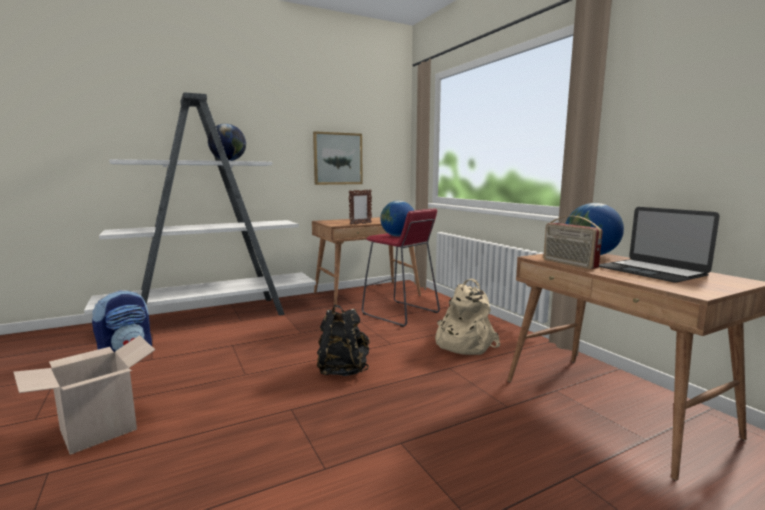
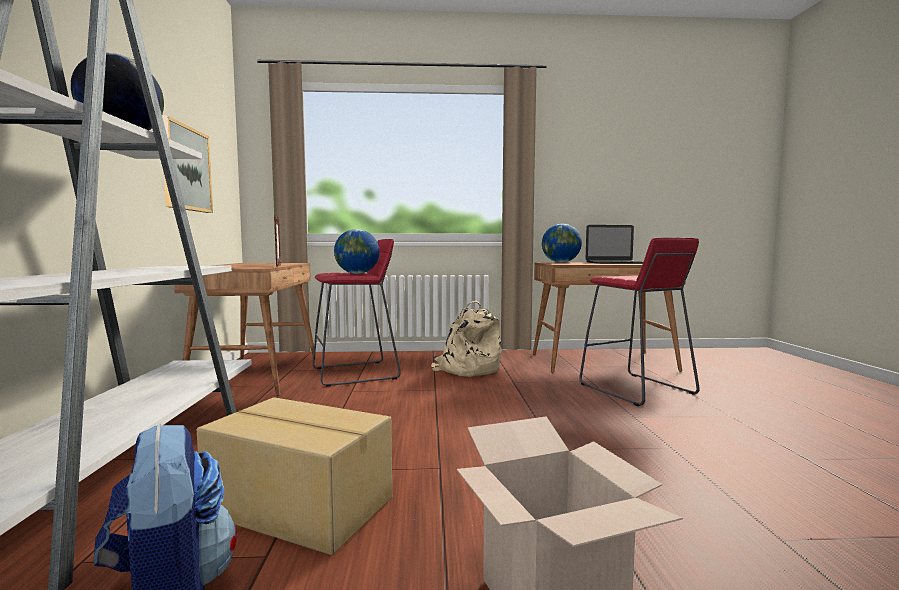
camera: 65 degrees left, 5 degrees down
black backpack [317,305,370,376] -> none
radio [543,216,603,269] -> none
none -> cardboard box [197,397,392,555]
none -> red stool [579,237,700,406]

